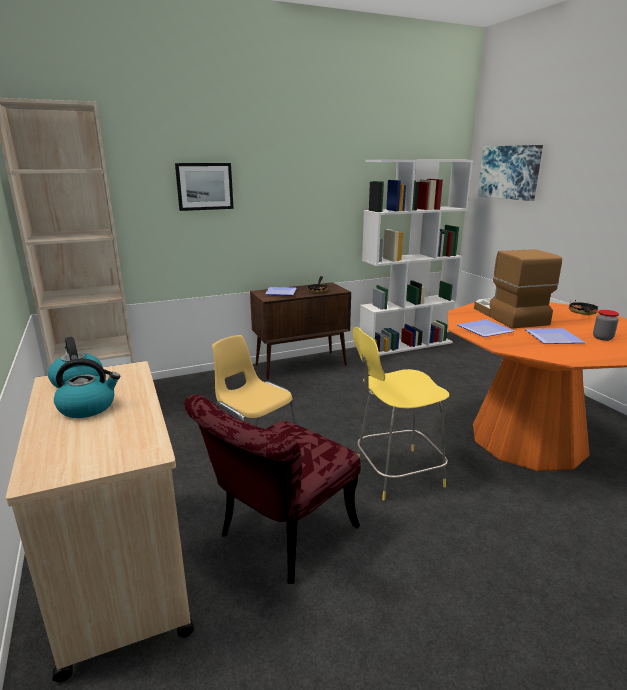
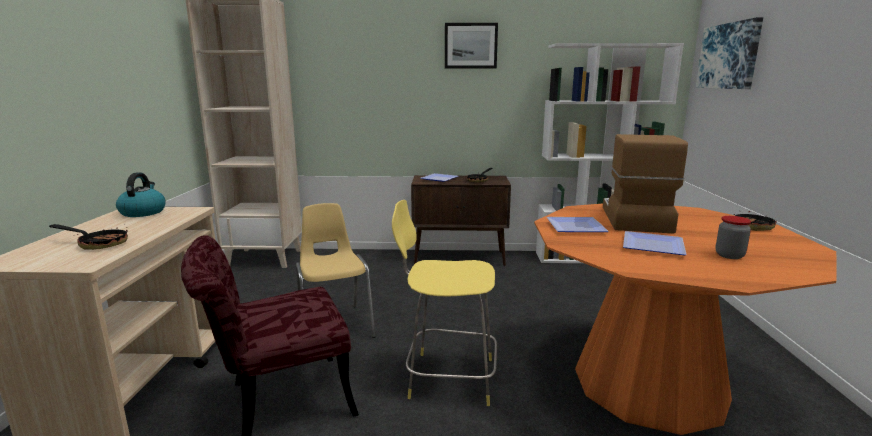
camera: 25 degrees right, 5 degrees down
kettle [54,358,120,418] -> none
picture [175,163,234,211] -> picture moved to [445,23,498,68]
none -> frying pan [49,224,128,250]

